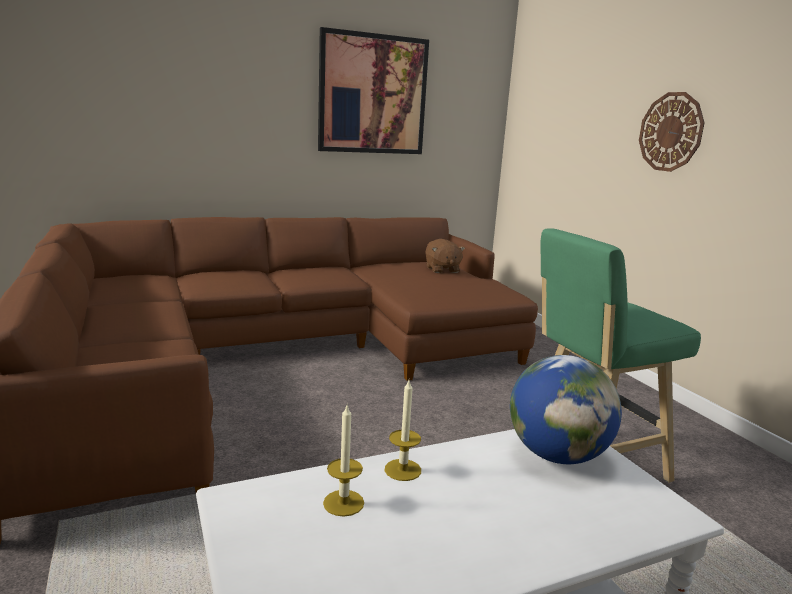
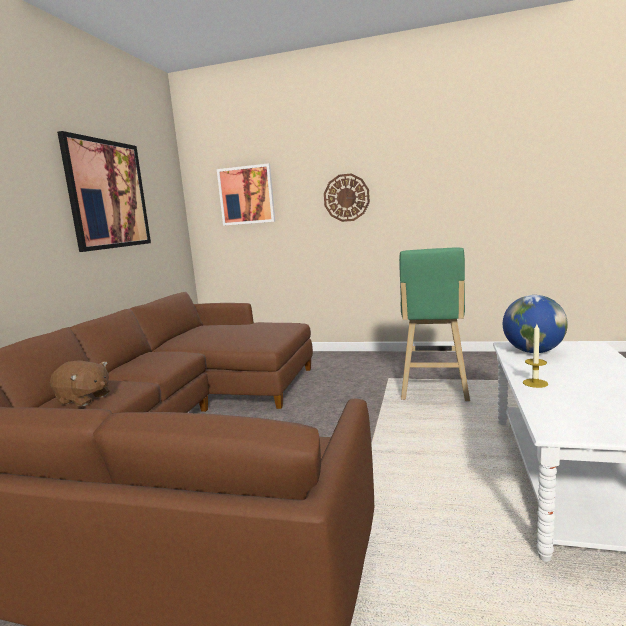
camera: 50 degrees left, 5 degrees down
candle [323,403,364,517] -> none
brown plush toy [425,239,465,273] -> brown plush toy moved to [50,361,109,406]
none -> picture [217,163,275,226]

